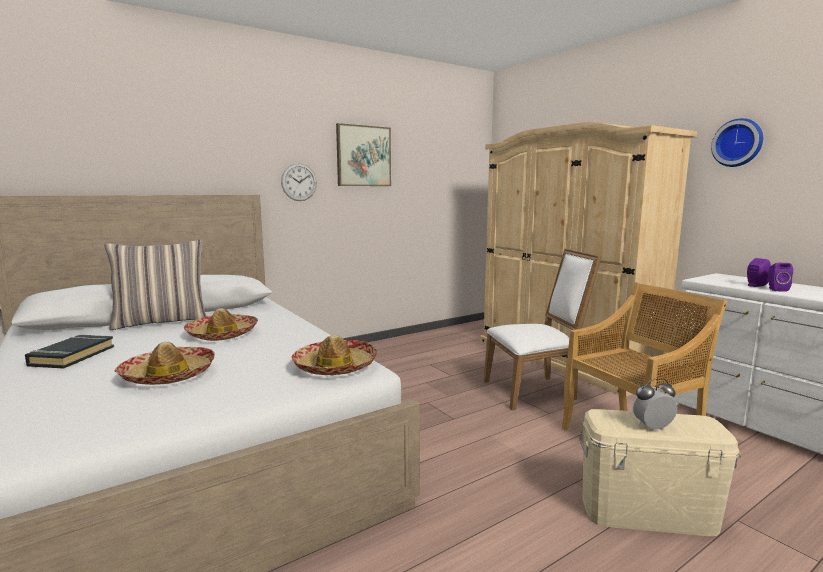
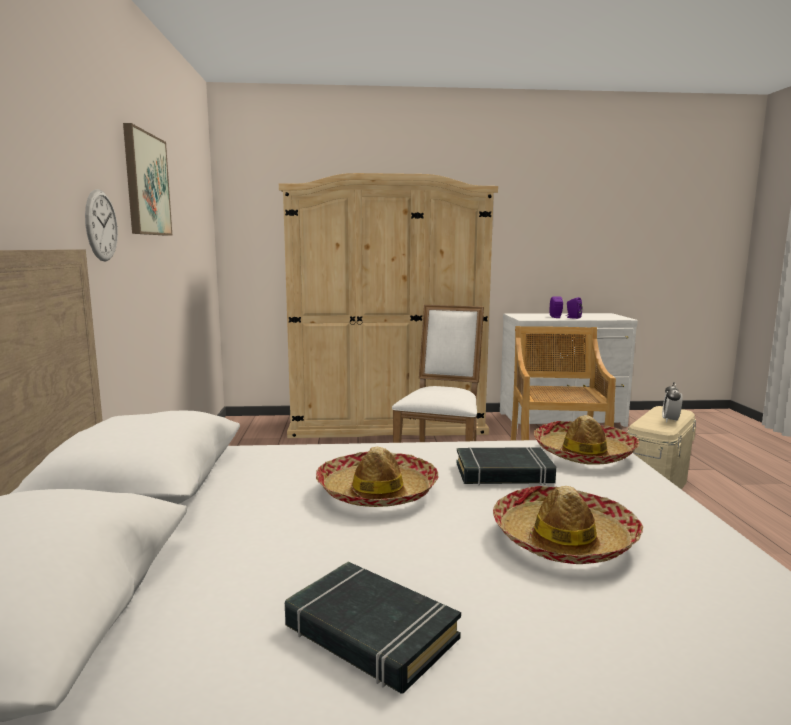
camera: 60 degrees left, 0 degrees up
pillow [104,240,207,330] -> none
wall clock [711,118,763,167] -> none
none -> black book [456,447,556,485]

